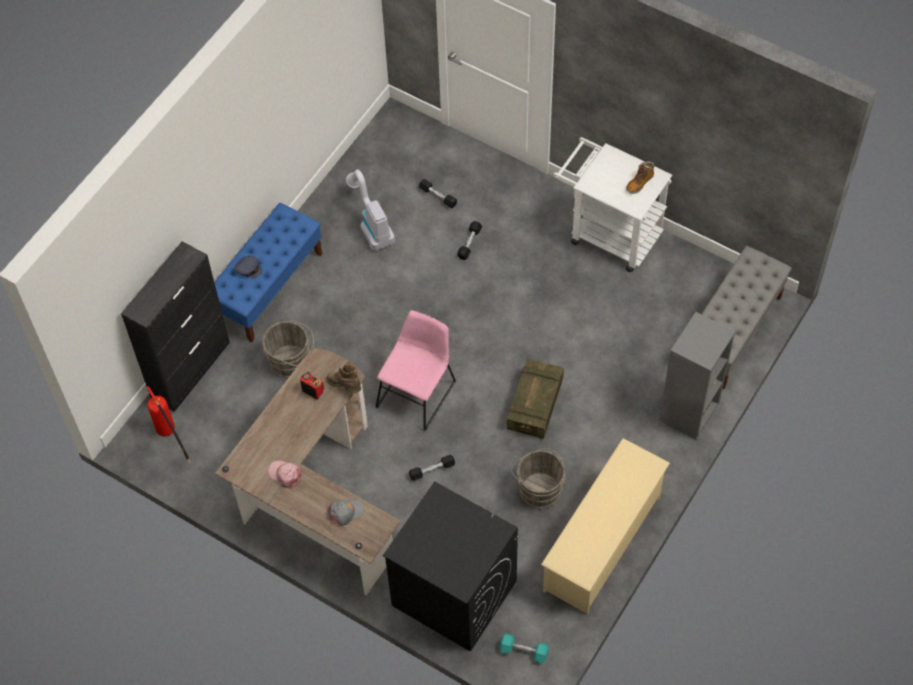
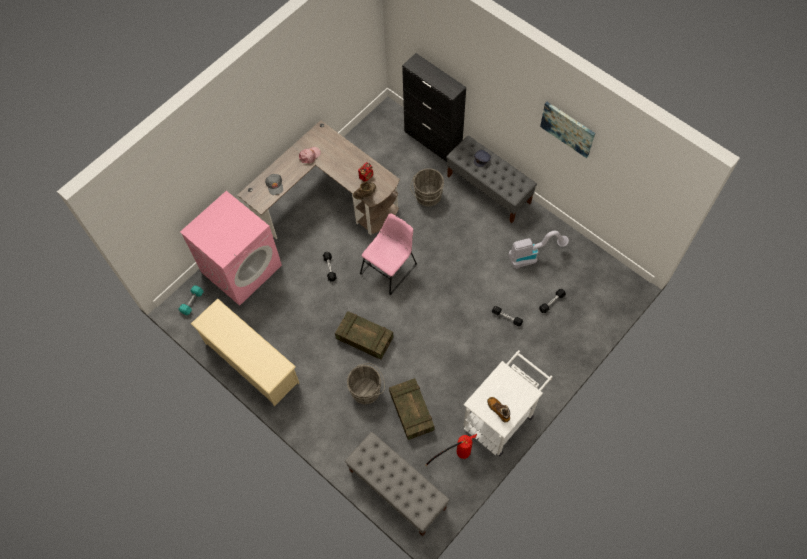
camera: 100 degrees right, 5 degrees up
fire extinguisher [147,386,191,463] -> fire extinguisher moved to [425,434,477,466]
blue bench [214,203,322,342] -> grey bench [446,135,537,223]
pink chair [375,310,456,431] -> pink chair turned 90 degrees counterclockwise [360,213,417,295]
black washing machine [383,481,518,652] -> pink washing machine [180,191,282,306]
grey bucket [511,448,565,509] -> grey bucket moved to [347,363,385,405]
grey bookcase [659,312,735,439] -> none
none -> crate [389,378,435,440]
none -> picture [540,102,595,158]

